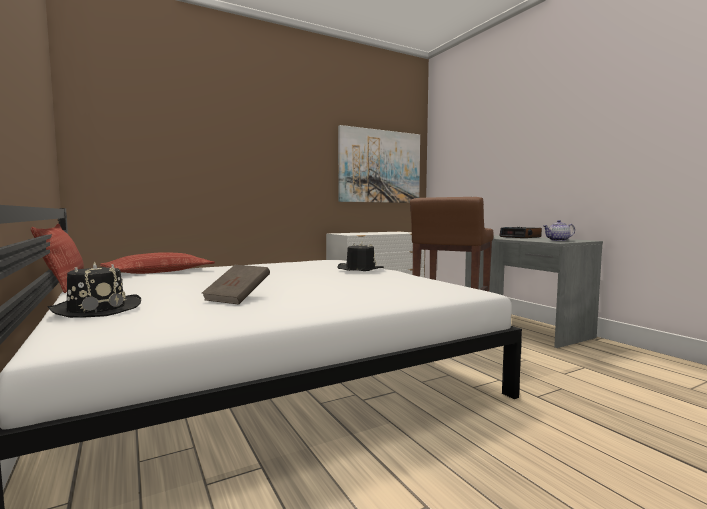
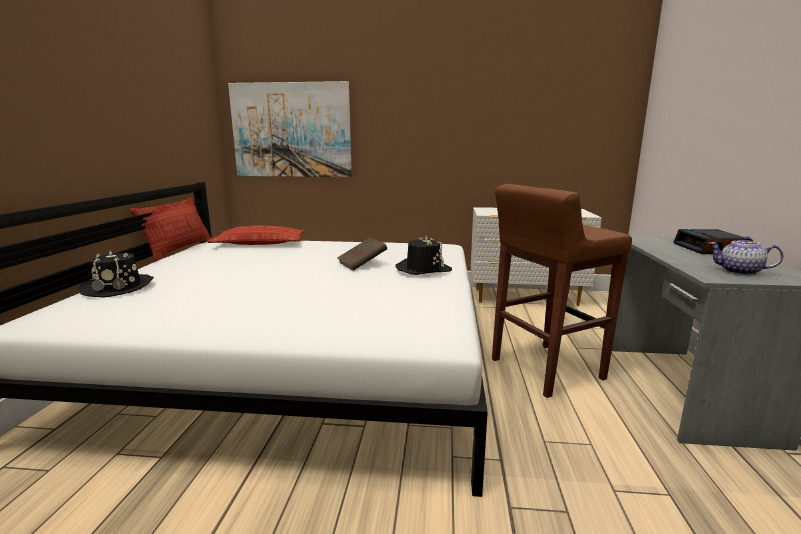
camera: 35 degrees right, 10 degrees up
brown book [202,265,270,305] -> brown book moved to [337,238,387,271]
picture [338,125,420,203] -> picture moved to [228,81,352,177]

